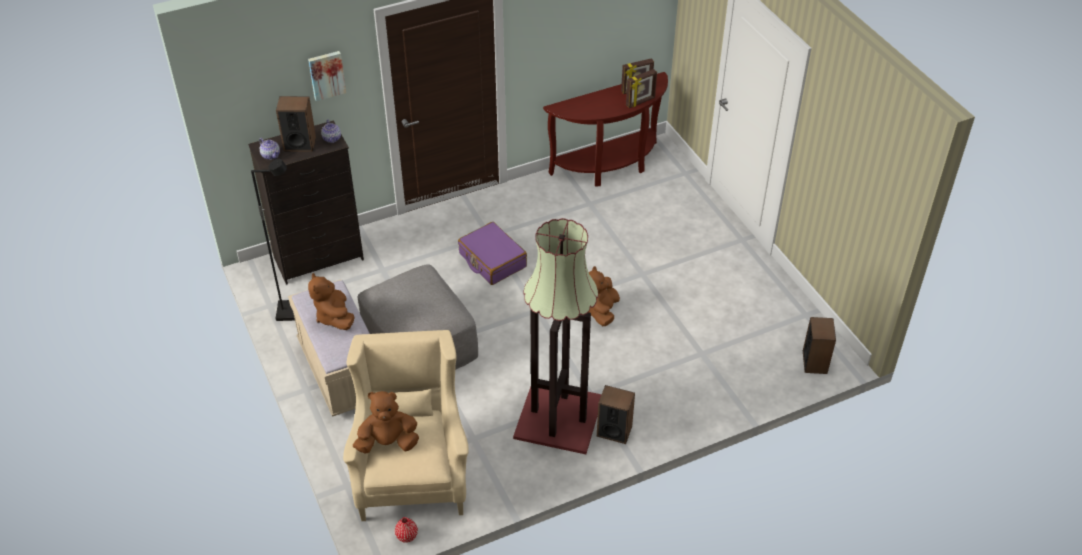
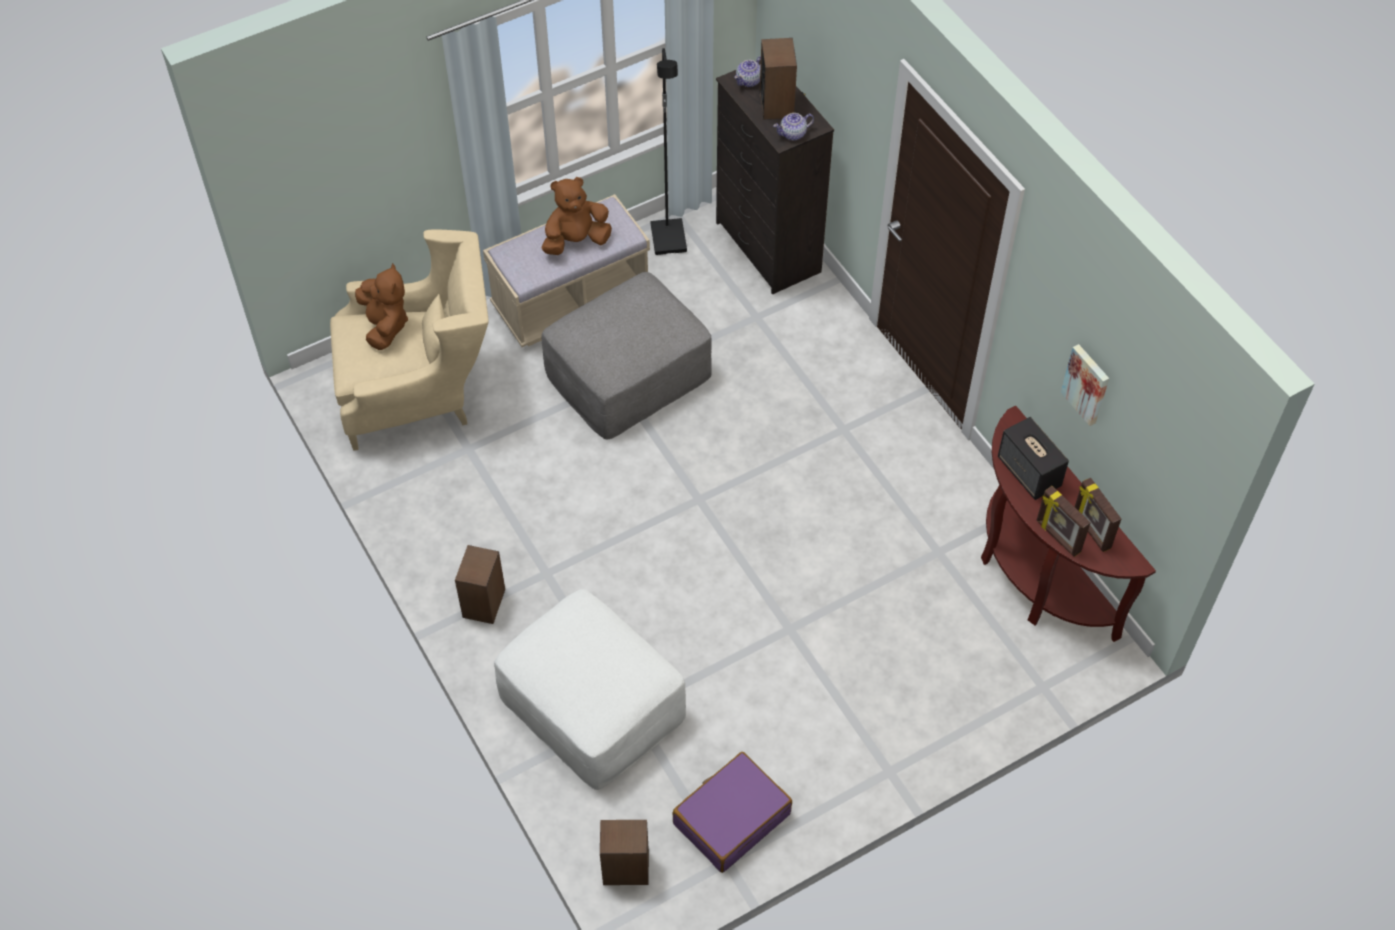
camera: 85 degrees right, 10 degrees up
picture [308,51,346,101] -> picture moved to [1061,344,1109,426]
red vase [395,517,418,543] -> none
purple suitcase [458,222,527,285] -> purple suitcase moved to [673,752,792,873]
floor lamp [513,218,602,454] -> none
brown plush toy [589,266,620,326] -> none
none -> white ottoman [494,589,686,790]
none -> speaker [998,417,1069,500]

